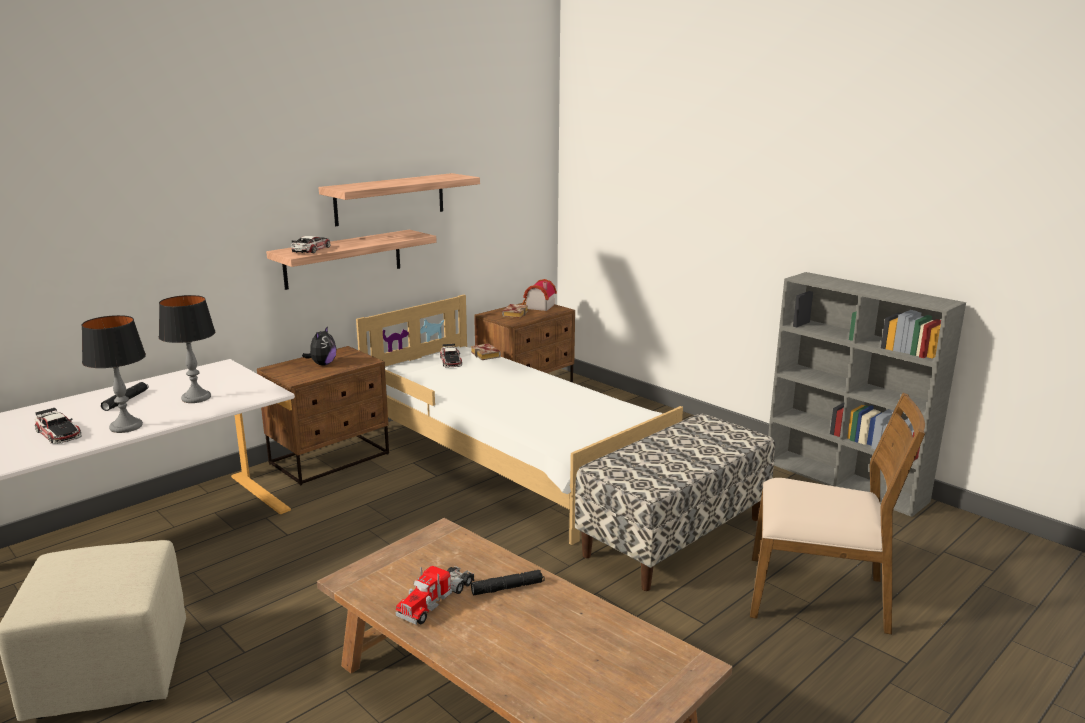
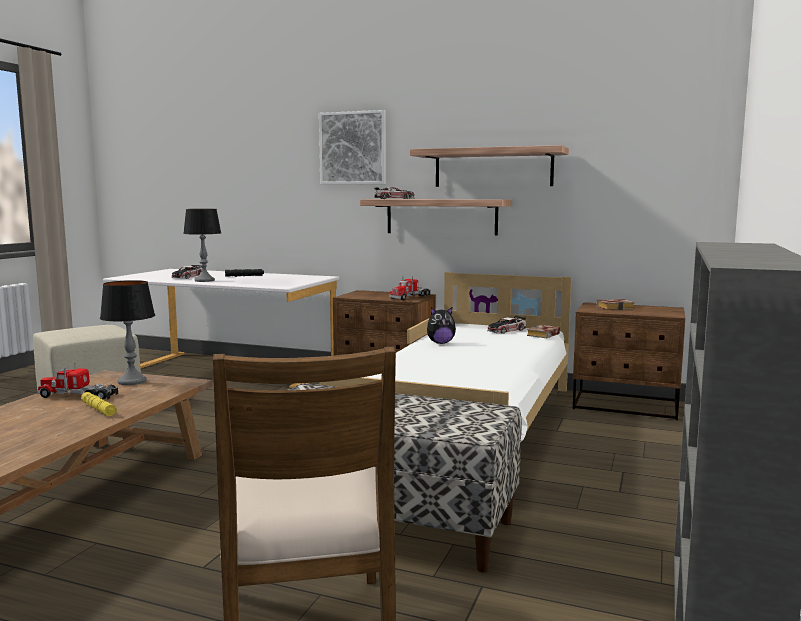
camera: 65 degrees right, 10 degrees down
table lamp [159,295,215,403] -> table lamp moved to [100,280,155,385]
plush toy [302,326,336,366] -> plush toy moved to [427,307,456,344]
black flashlight [471,570,545,595] -> yellow flashlight [81,392,117,416]
toy house [522,279,557,311] -> none
none -> picture [319,110,386,185]
none -> toy truck [389,276,430,300]

